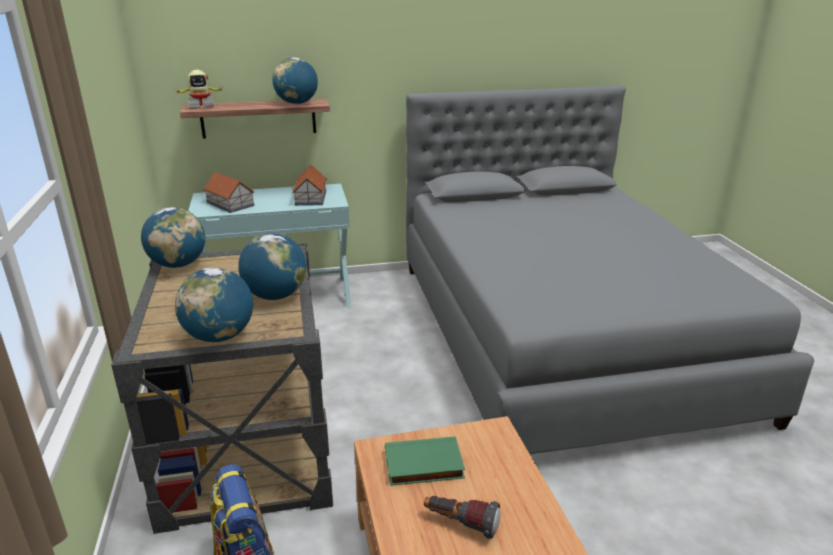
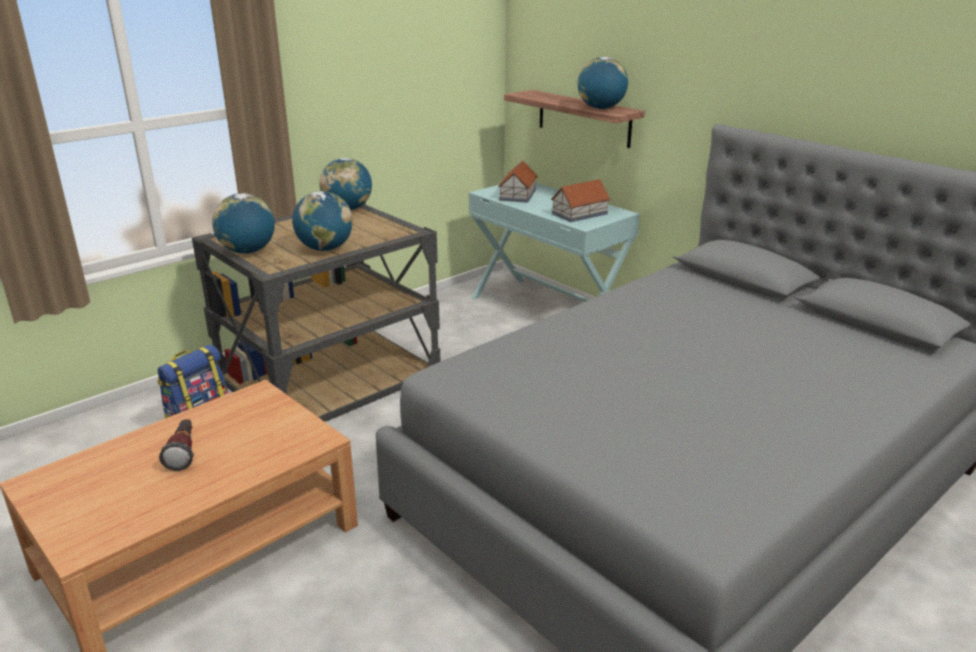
camera: 60 degrees right, 0 degrees up
toy robot [176,70,224,109] -> none
green book [385,436,465,486] -> none

